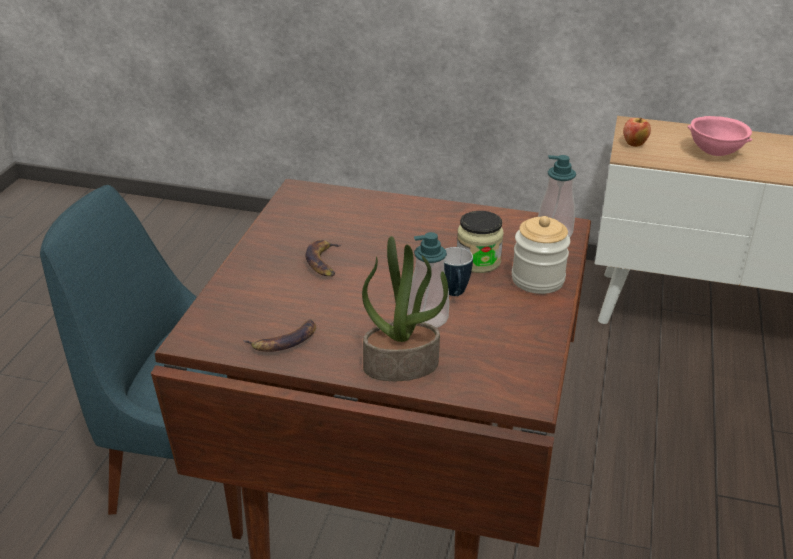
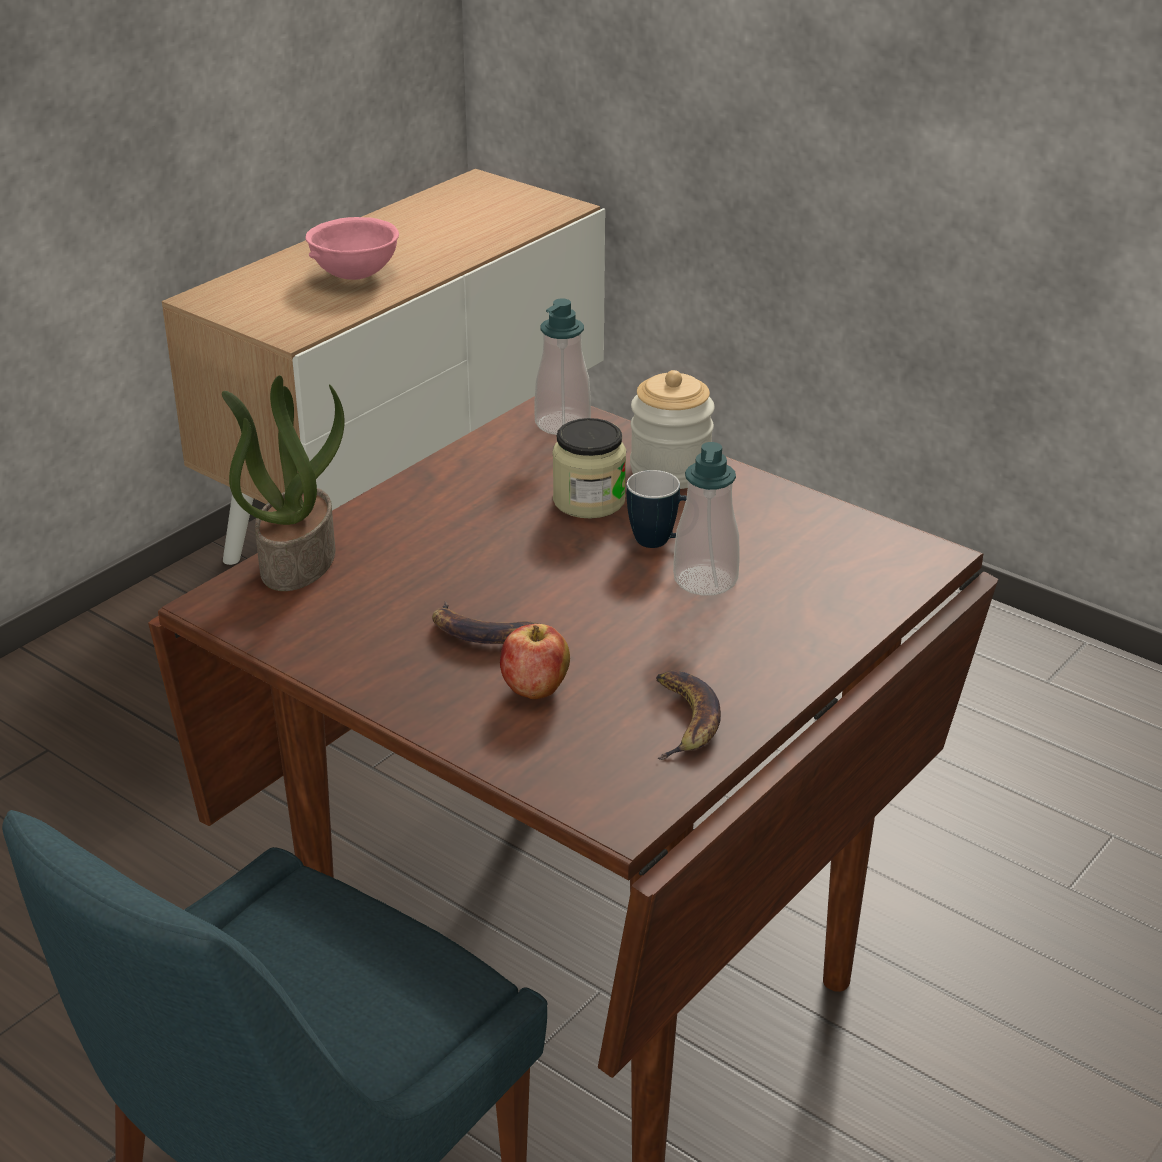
camera: 65 degrees left, 0 degrees up
potted plant [362,236,448,381] -> potted plant moved to [222,375,345,591]
apple [623,118,651,147] -> apple moved to [500,624,570,699]

